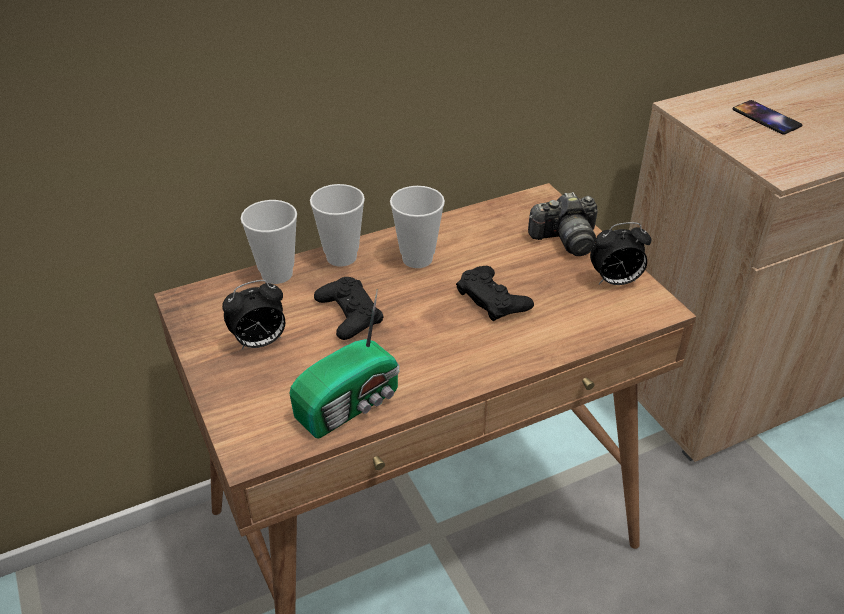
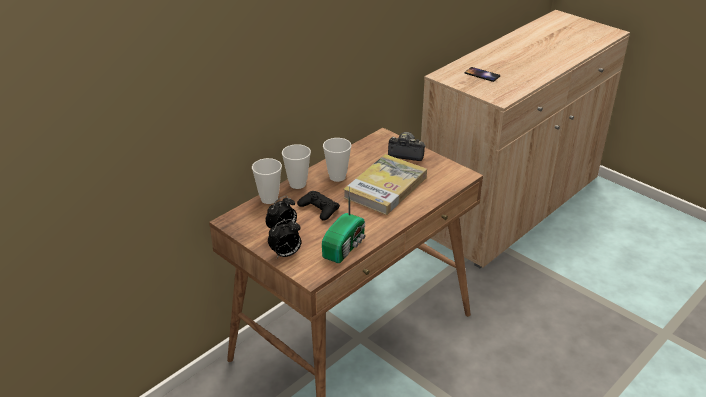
camera: 20 degrees left, 5 degrees down
black game controller [456,266,534,321] -> book [343,154,427,215]
camera [528,192,598,256] -> camera turned 135 degrees counterclockwise [388,132,426,161]
alarm clock [590,222,651,285] -> alarm clock moved to [268,219,301,258]

